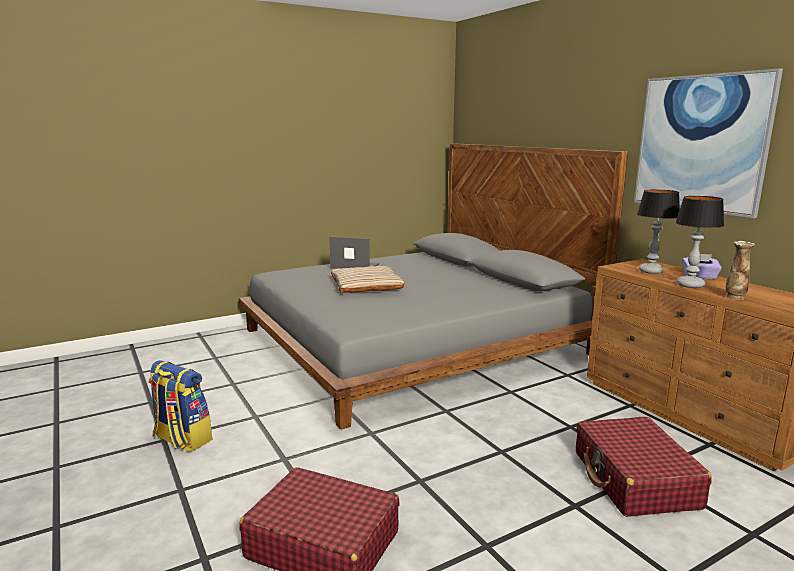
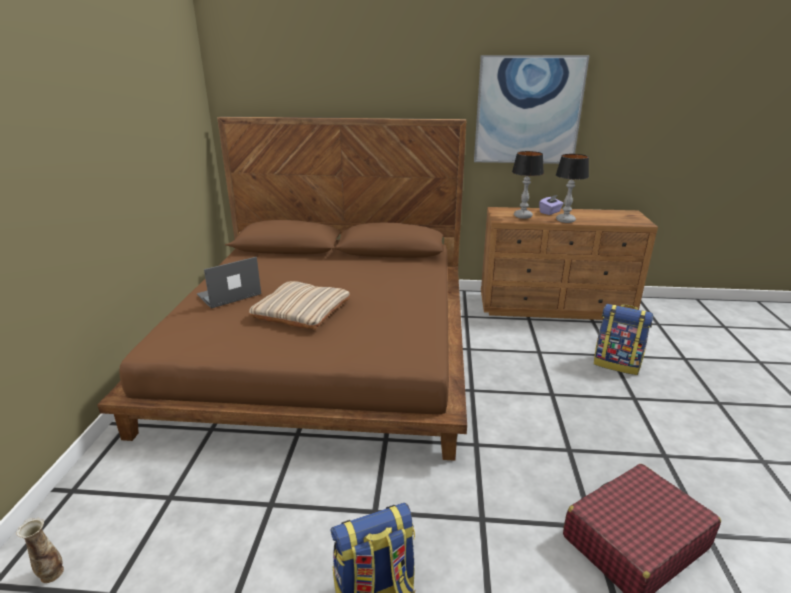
camera: 55 degrees left, 10 degrees up
grey bed [239,143,628,430] -> brown bed [97,117,467,461]
red suitcase [576,417,712,517] -> backpack [594,304,653,375]
vase [726,241,755,300] -> vase moved to [16,518,64,583]

